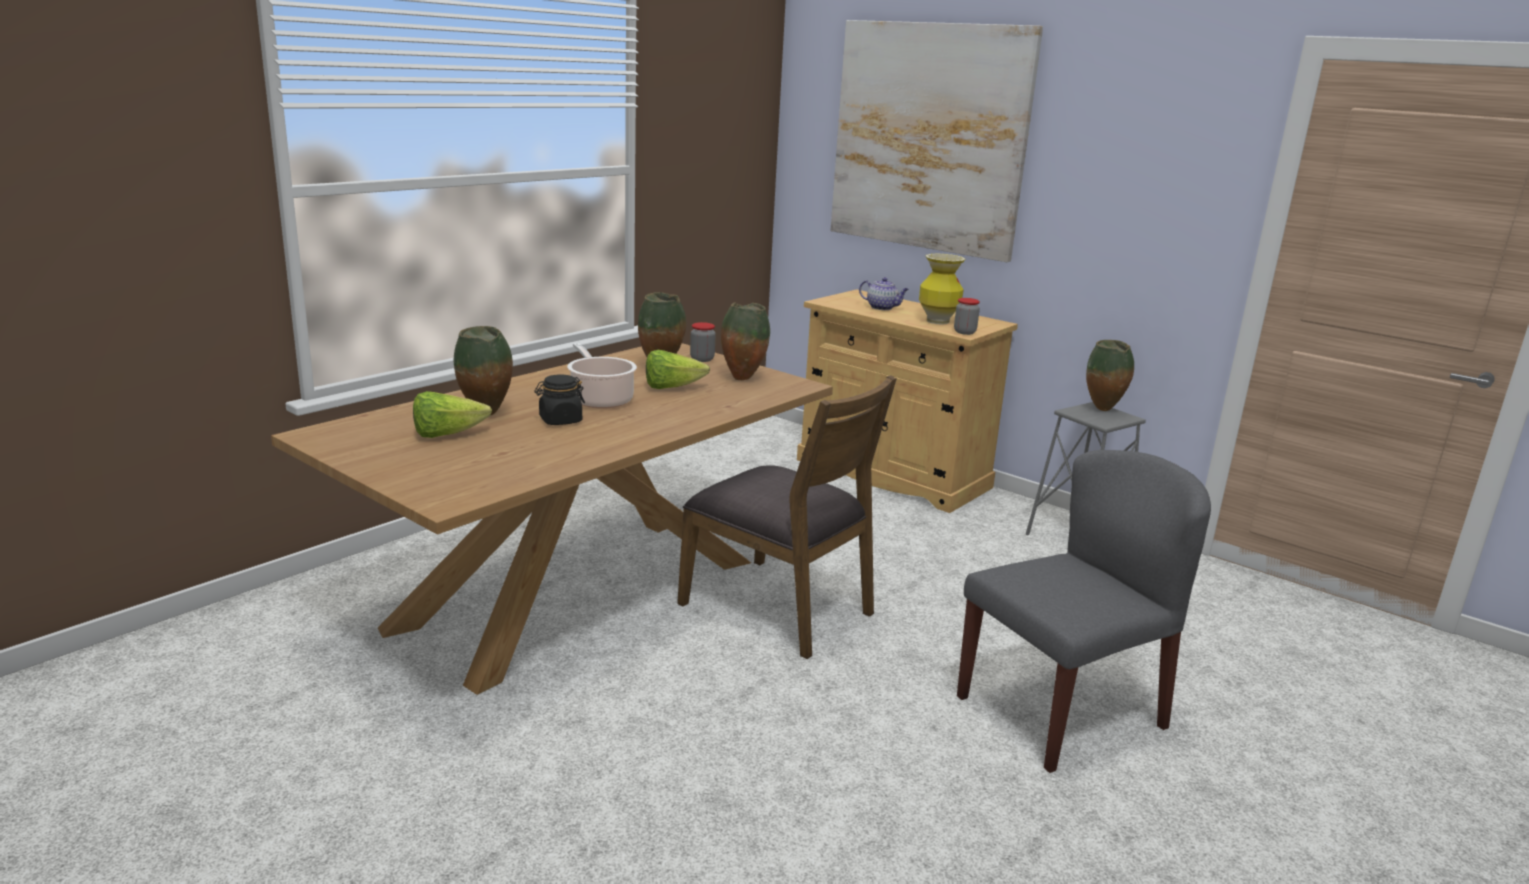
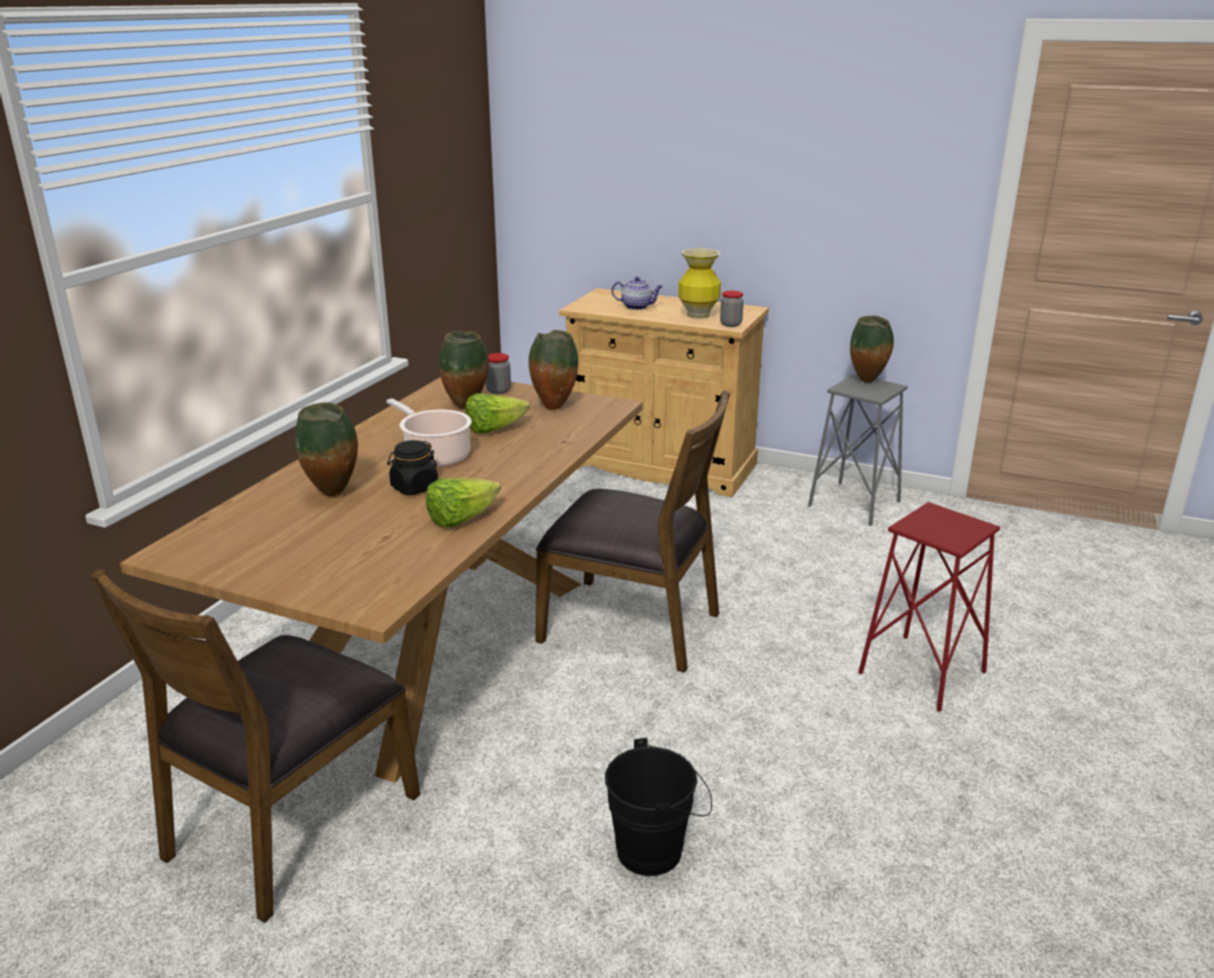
camera: 15 degrees left, 5 degrees up
lettuce [413,391,492,438] -> lettuce moved to [426,478,501,527]
picture [830,20,1043,262] -> none
grey chair [957,450,1211,773] -> red stool [858,502,1000,712]
none -> brown chair [90,569,420,923]
none -> black bucket [605,738,712,876]

